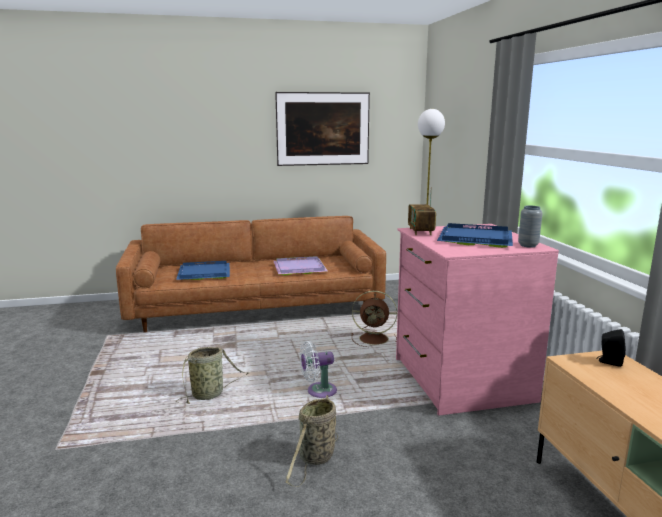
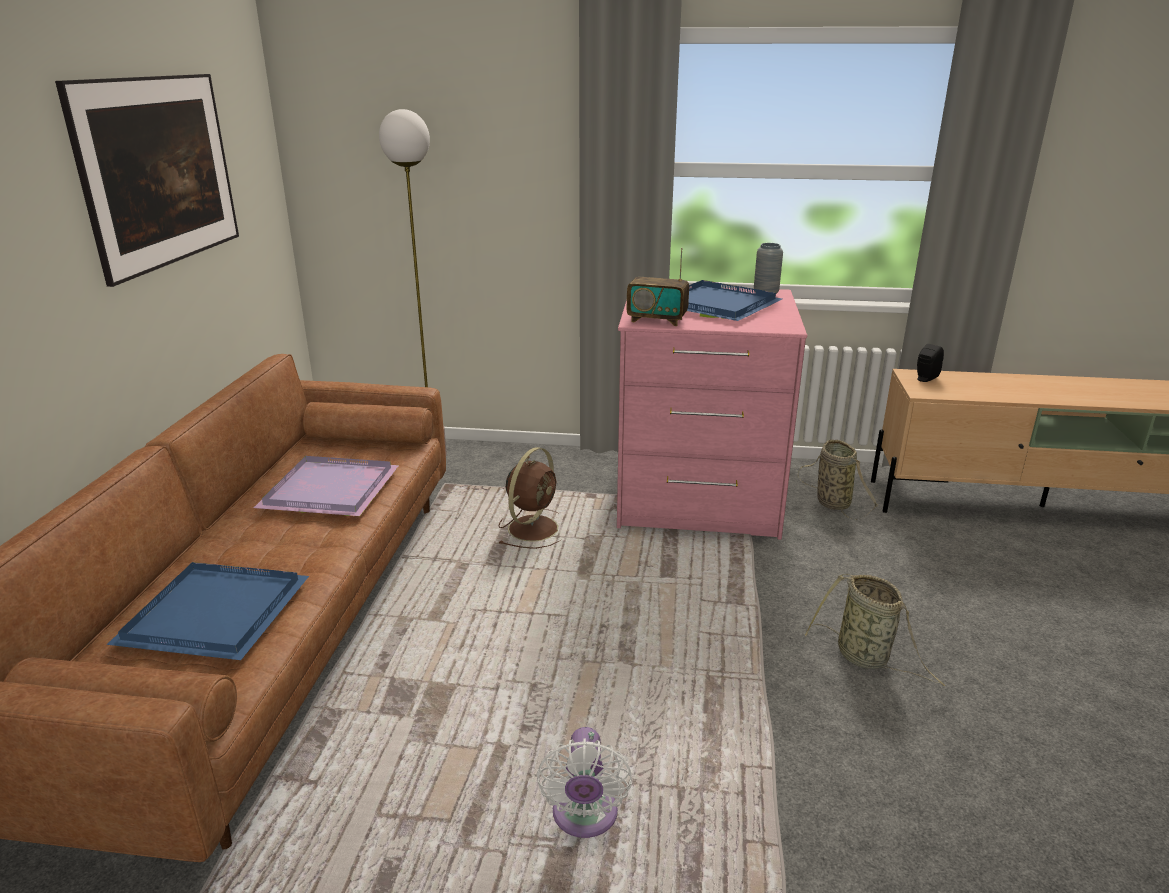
camera: 70 degrees left, 10 degrees up
basket [176,347,249,404] -> basket moved to [798,440,878,520]
white fan [300,341,337,398] -> white fan moved to [537,727,632,838]

